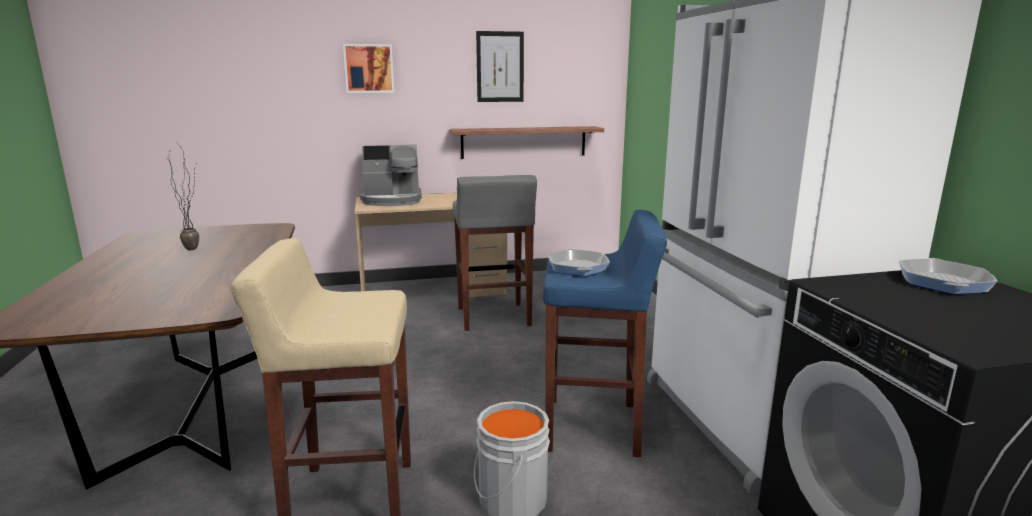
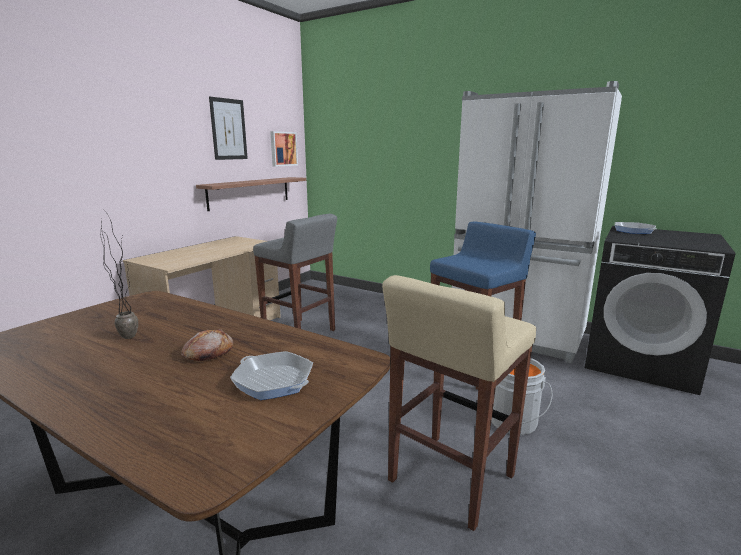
camera: 45 degrees left, 0 degrees up
picture [343,44,394,93] -> picture moved to [270,131,298,167]
coffee machine [360,145,422,206] -> none
frying pan [548,249,610,276] -> frying pan moved to [230,351,313,400]
none -> bread [181,329,233,361]

